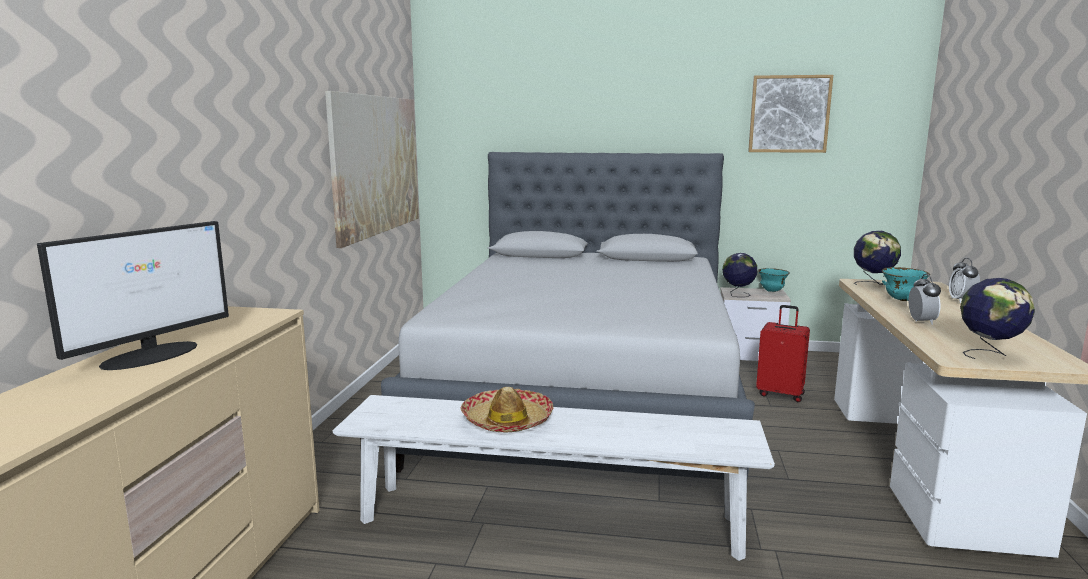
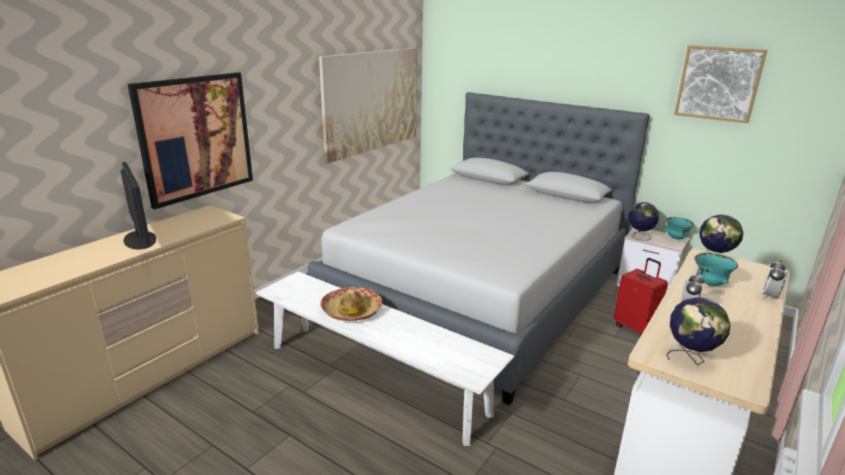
camera: 25 degrees right, 10 degrees up
monitor [37,221,229,370] -> monitor turned 90 degrees counterclockwise [120,162,156,250]
none -> picture [128,72,253,209]

